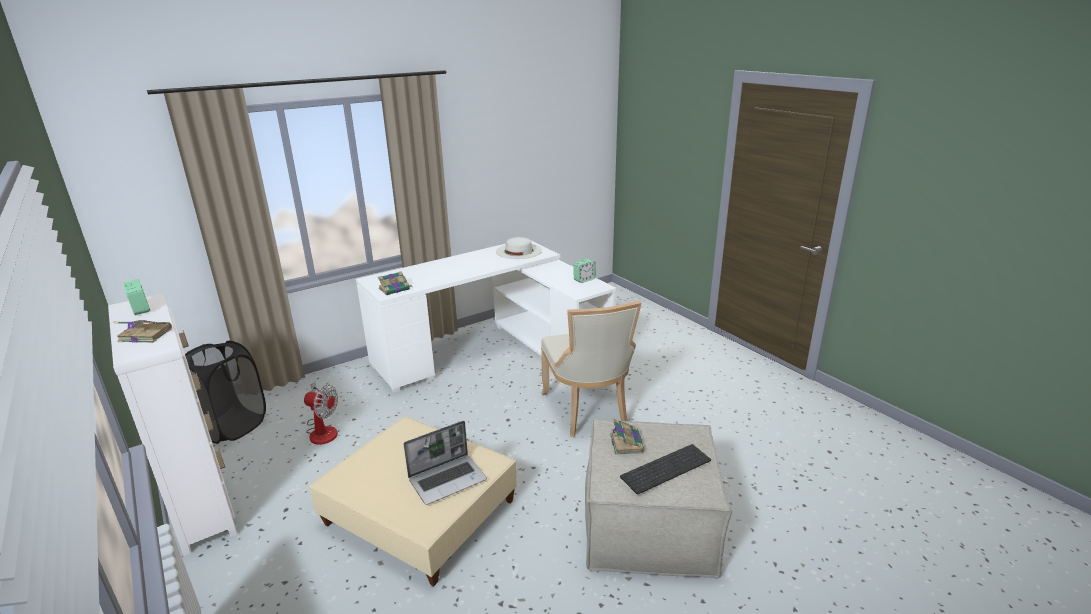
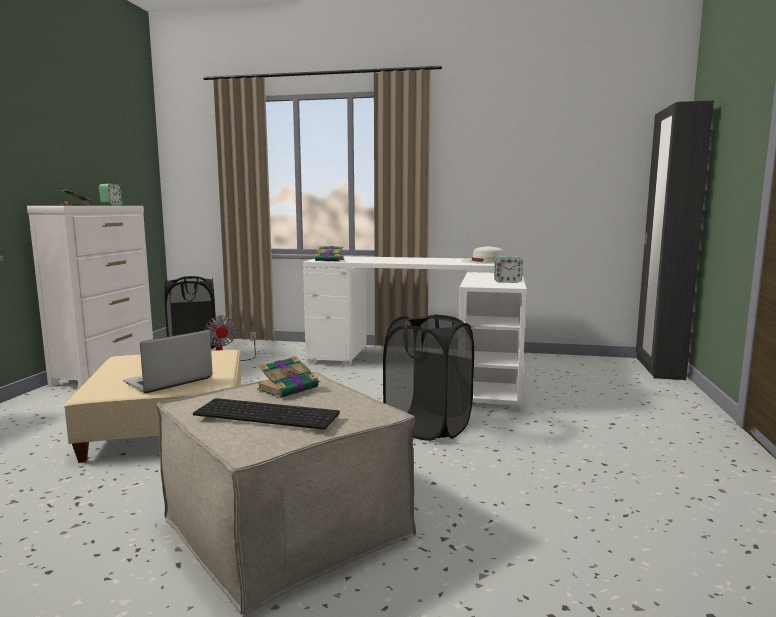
camera: 45 degrees right, 15 degrees down
laptop [403,421,487,505] -> laptop turned 120 degrees clockwise [123,330,213,393]
beige chair [541,301,641,437] -> black laundry basket [383,314,474,441]
none -> black wardrobe [636,101,714,380]

